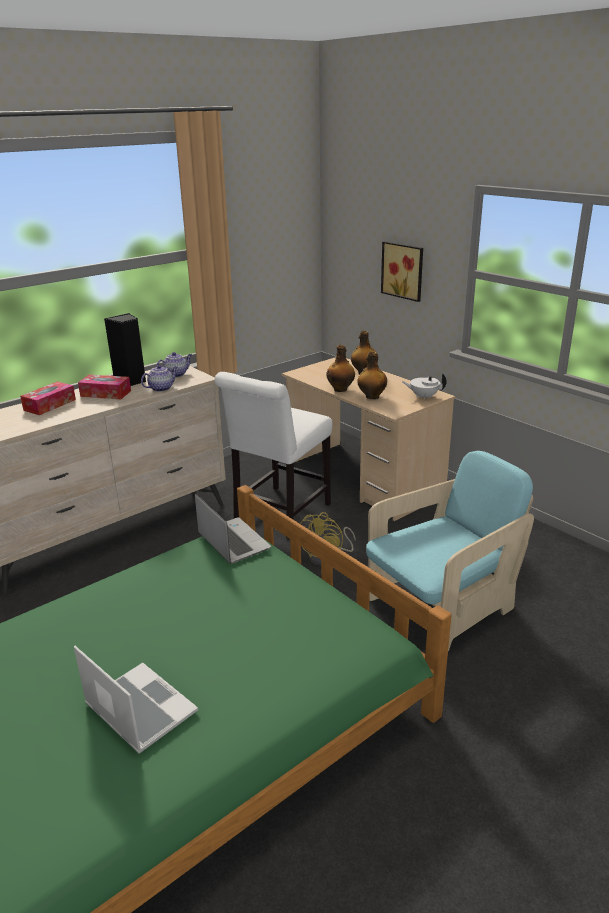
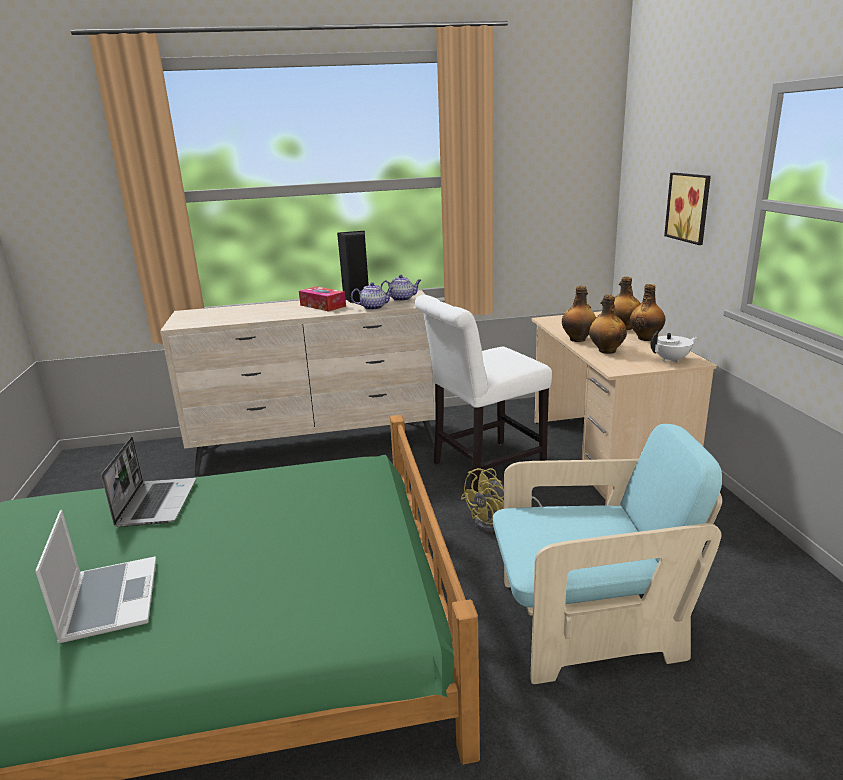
camera: 30 degrees right, 5 degrees down
tissue box [20,381,76,415] -> none
laptop [195,494,271,564] -> laptop moved to [101,437,196,527]
white teapot [402,373,446,400] -> white teapot turned 120 degrees clockwise [651,331,697,363]
none -> bottle [630,284,666,341]

